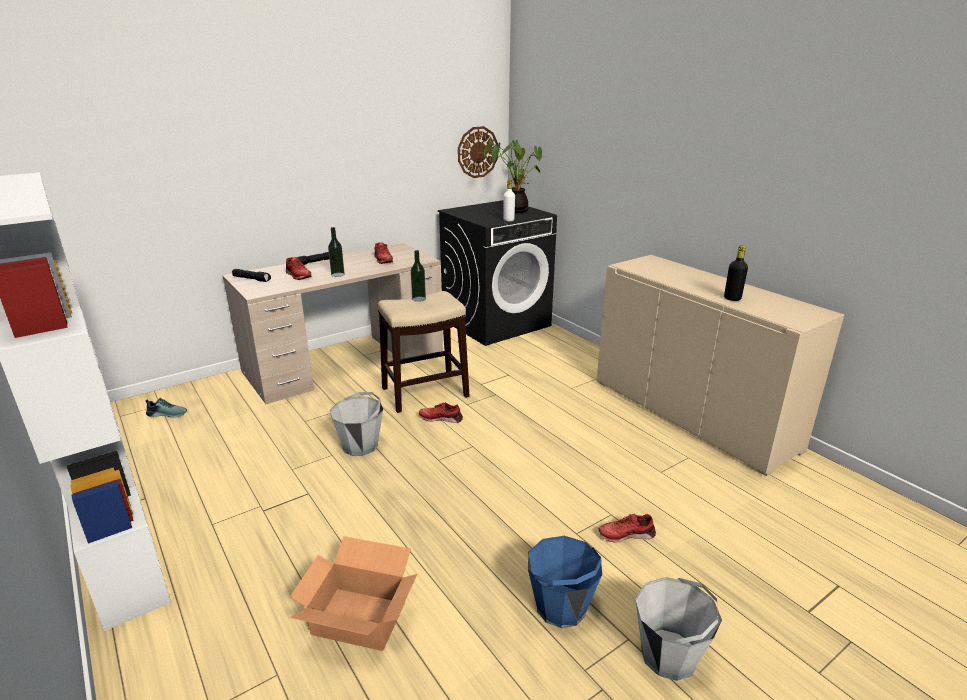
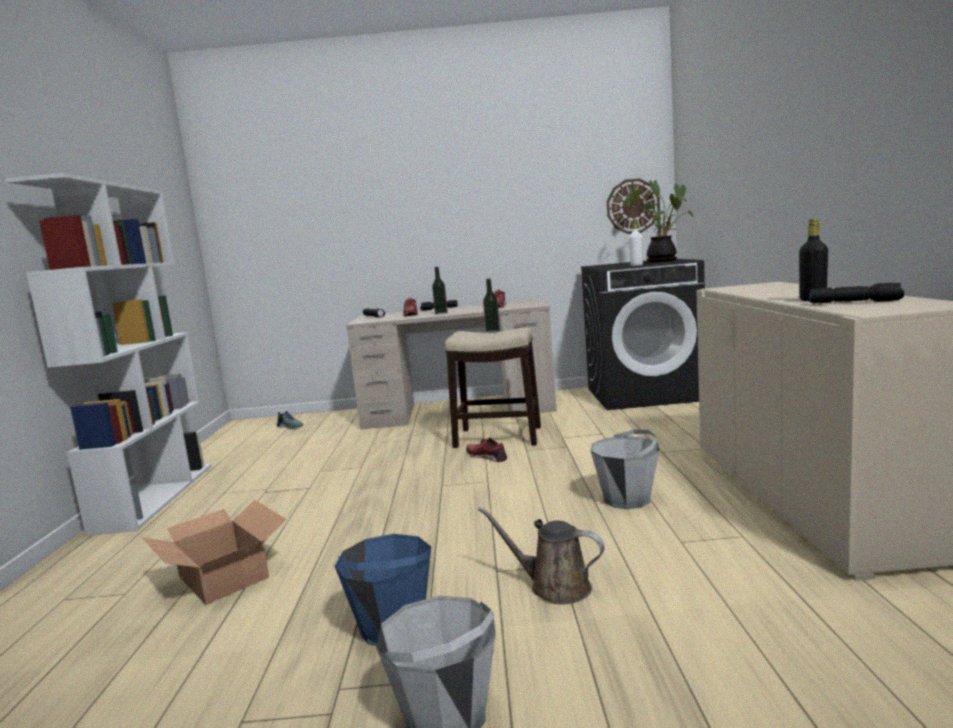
camera: 35 degrees right, 15 degrees down
grey bucket [330,392,383,456] -> grey bucket moved to [591,430,659,509]
red shoe [599,514,656,543] -> brown watering can [478,507,605,604]
none -> black flashlight [809,283,904,303]

